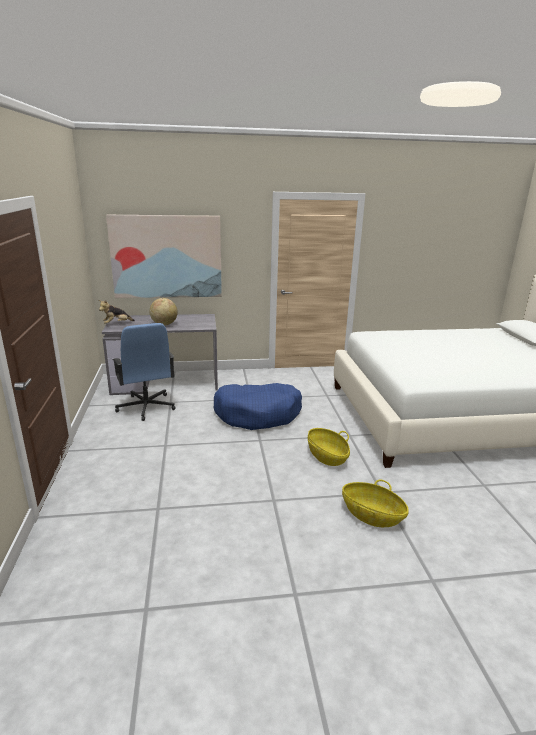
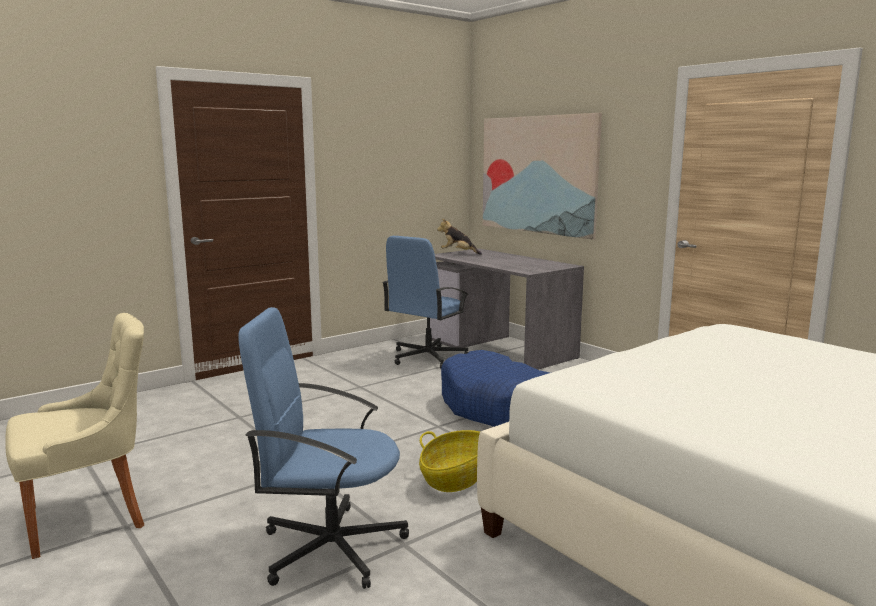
camera: 60 degrees right, 10 degrees down
globe [149,298,178,326] -> none
basket [342,480,409,527] -> blue office chair [238,307,409,589]
none -> beige chair [5,313,144,559]

